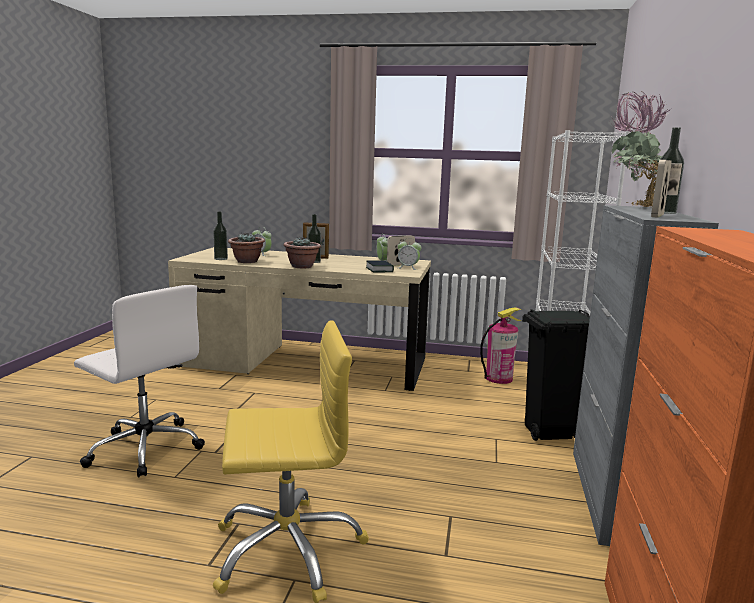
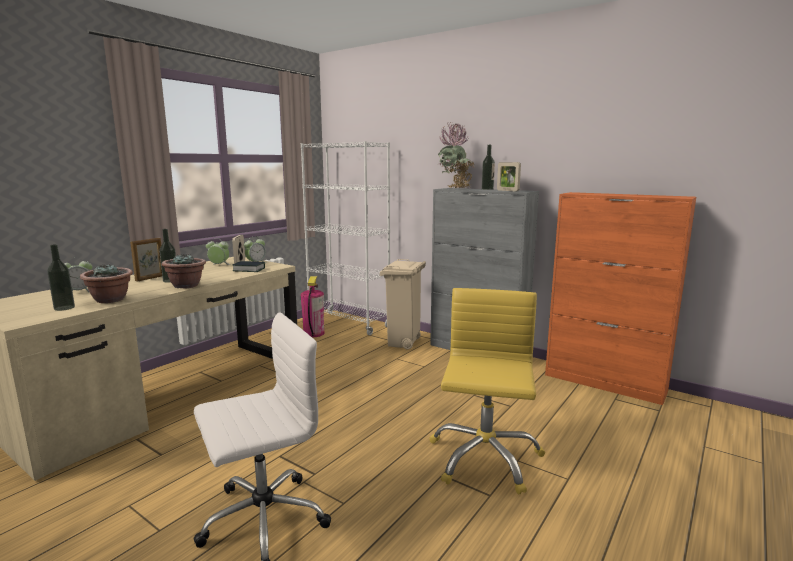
camera: 65 degrees left, 0 degrees up
black trash can [522,309,590,441] -> beige trash can [380,259,426,349]

